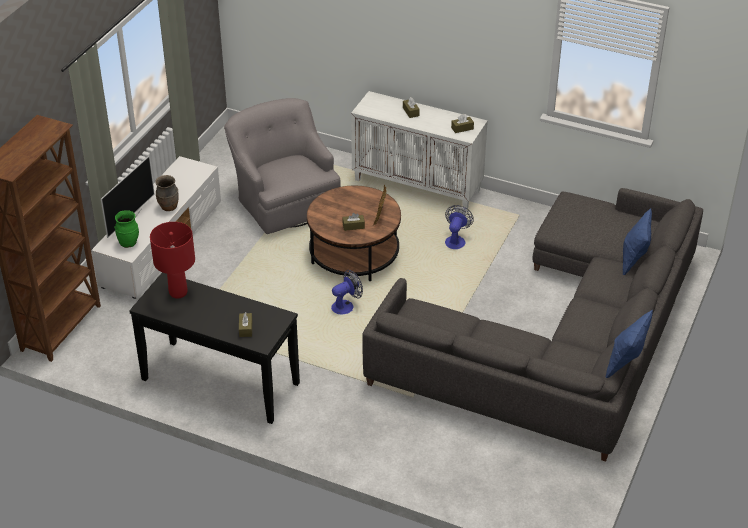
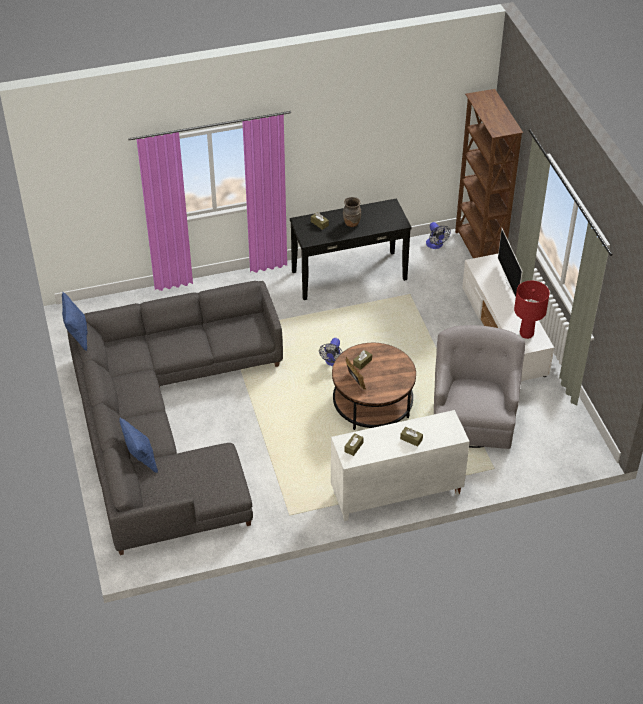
camera: 140 degrees right, 5 degrees up
green vase [114,210,139,248] -> none
red table lamp [150,222,195,299] -> red table lamp moved to [514,281,550,339]
brown vase [155,175,179,211] -> brown vase moved to [343,197,361,227]
grey armchair [224,98,341,234] -> grey armchair turned 105 degrees counterclockwise [434,325,525,449]
fan [445,205,474,249] -> fan moved to [426,222,451,249]

